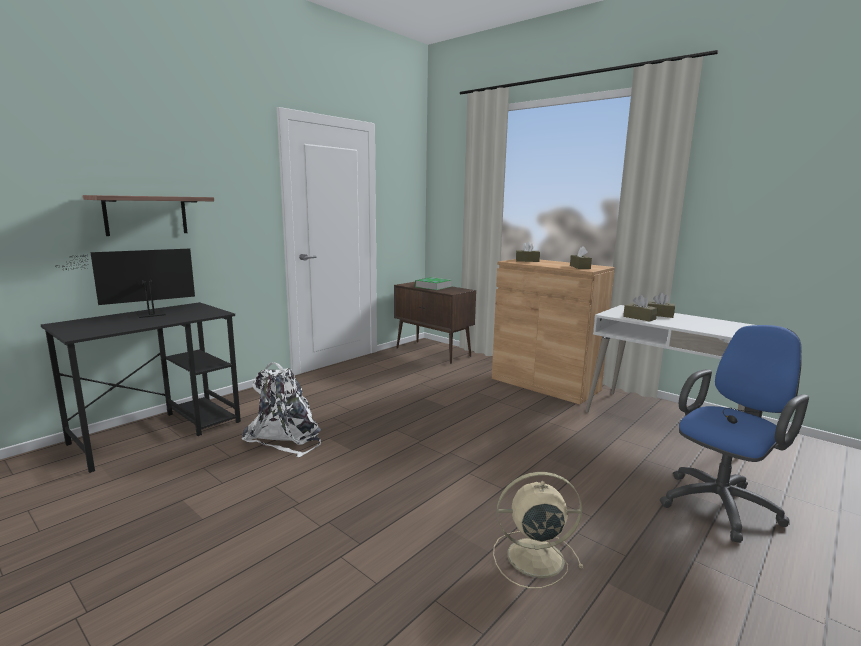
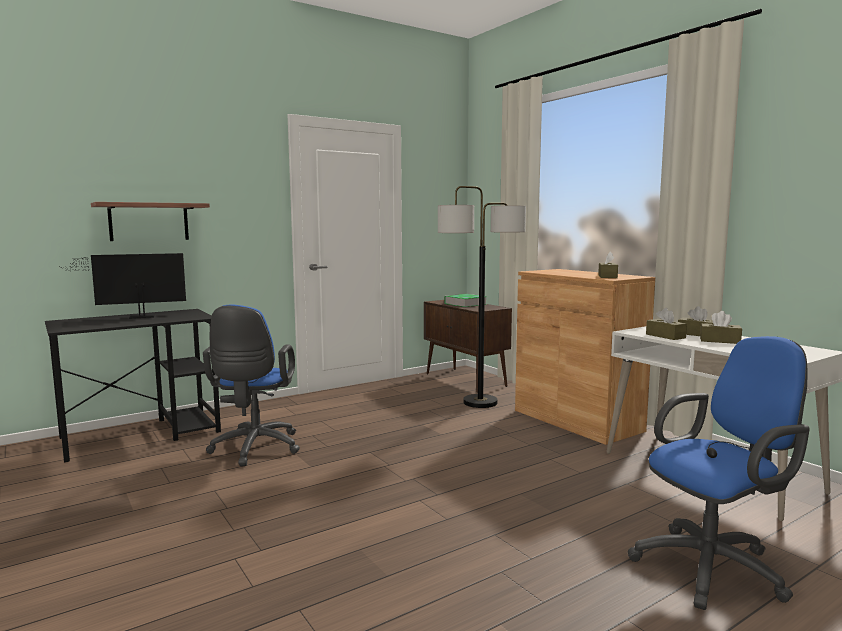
camera: 15 degrees right, 5 degrees down
white backpack [242,362,321,457] -> blue office chair [203,304,300,466]
beige fan [493,472,583,589] -> none
brown tissue box [516,241,540,262] -> brown tissue box moved to [700,311,742,344]
none -> floor lamp [438,186,526,408]

